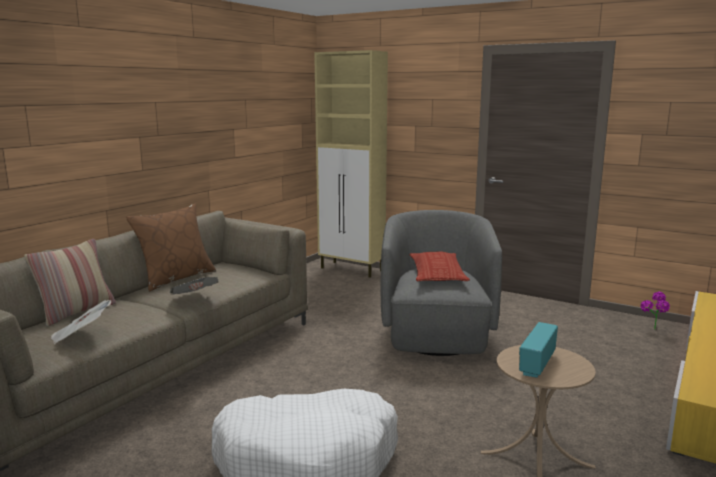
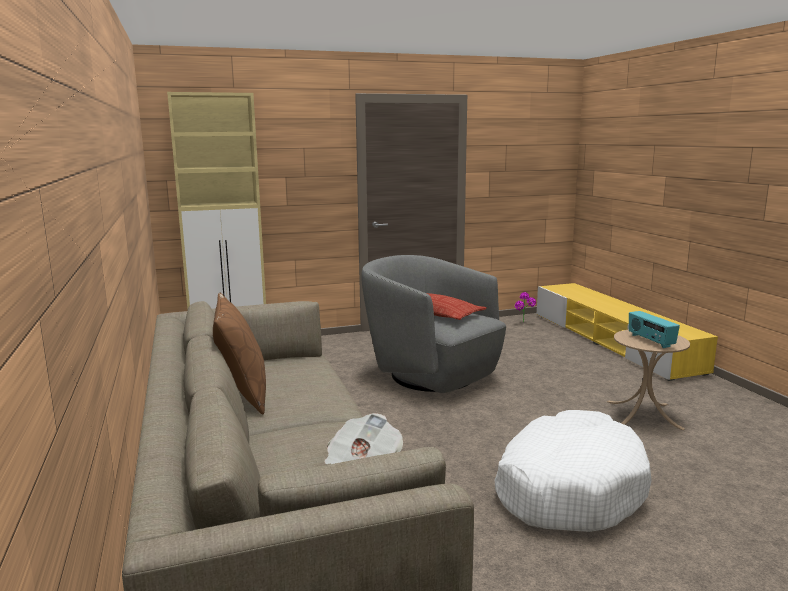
camera: 50 degrees left, 0 degrees up
pillow [24,239,116,326] -> none
newspaper [170,277,219,295] -> none

